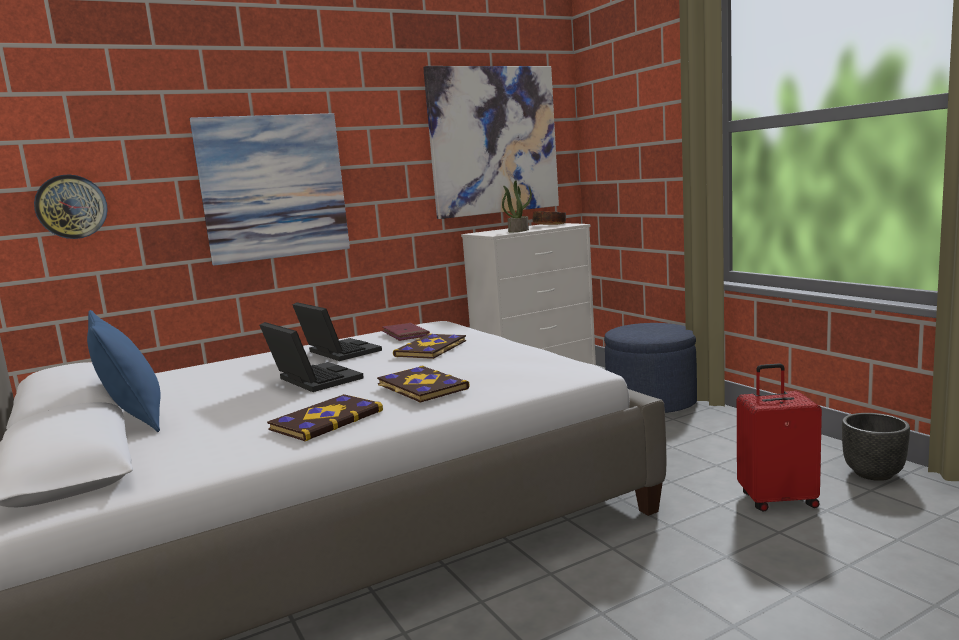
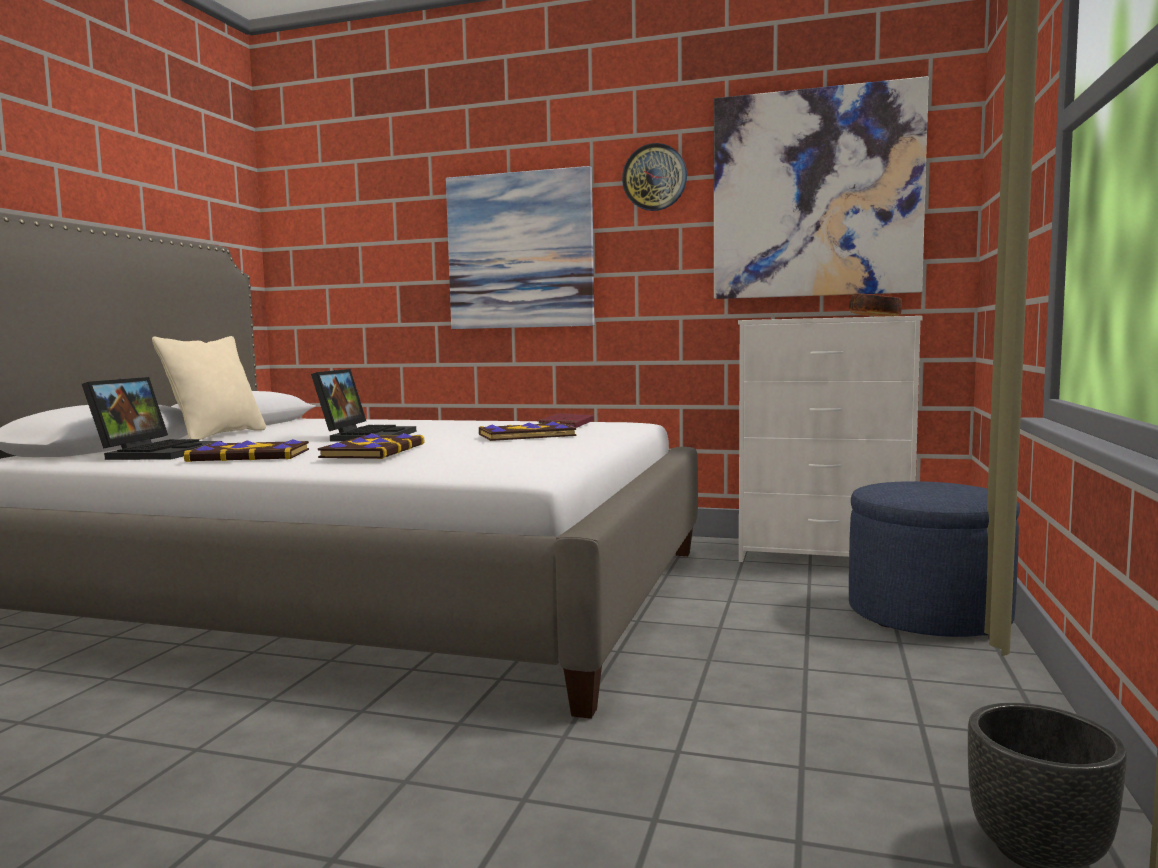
camera: 45 degrees right, 5 degrees down
wall clock [34,175,108,239] -> wall clock moved to [622,143,687,211]
blue pillow [87,310,161,432] -> beige pillow [152,336,266,440]
laptop [293,302,382,361] -> laptop moved to [82,377,222,460]
potted plant [502,180,532,233] -> none
red suitcase [737,363,822,511] -> none

